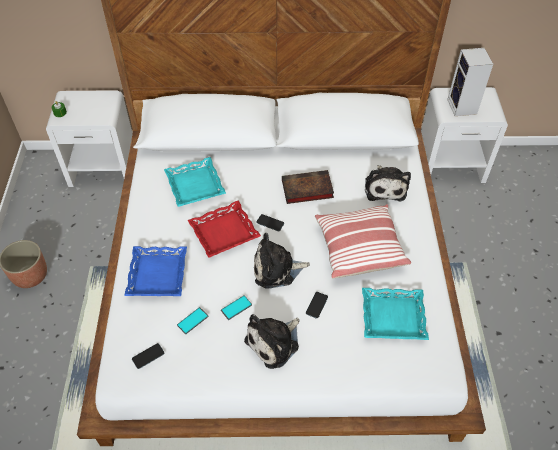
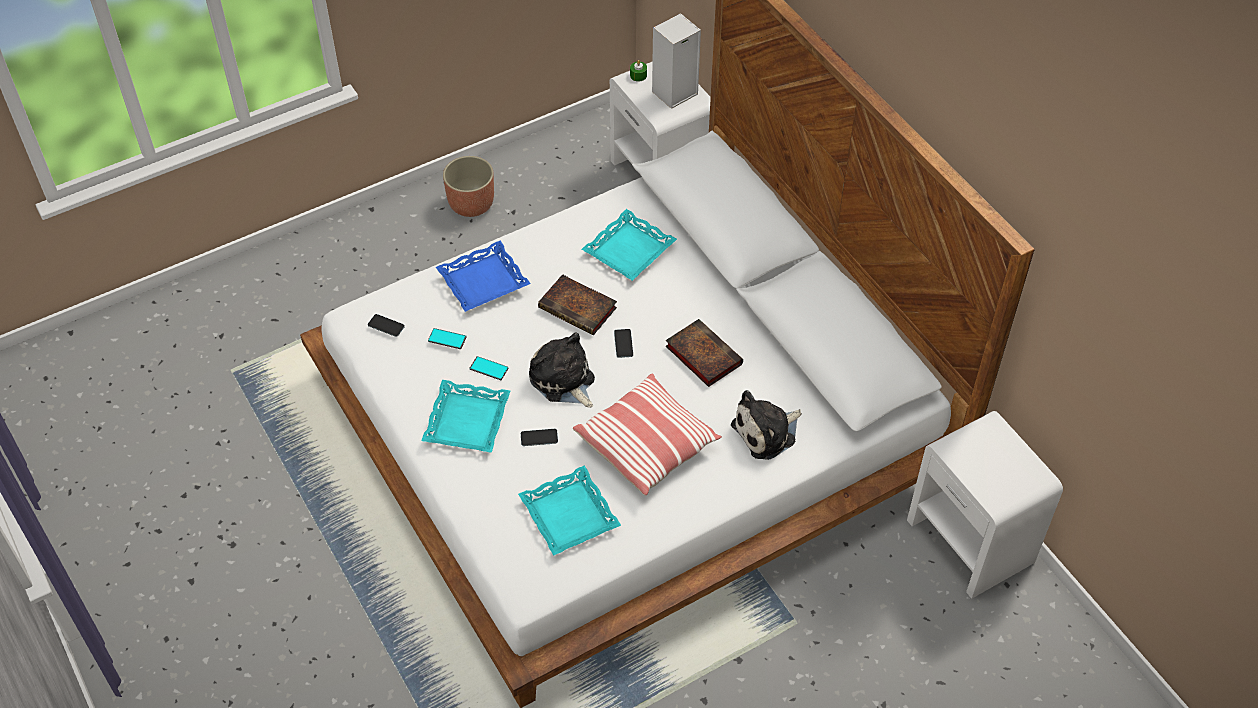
camera: 60 degrees right, 0 degrees up
red tray [188,201,261,258] -> book [538,274,617,336]
plush toy [244,314,299,369] -> turquoise tray [421,380,510,453]
speaker [447,48,493,116] -> speaker moved to [652,13,701,109]

